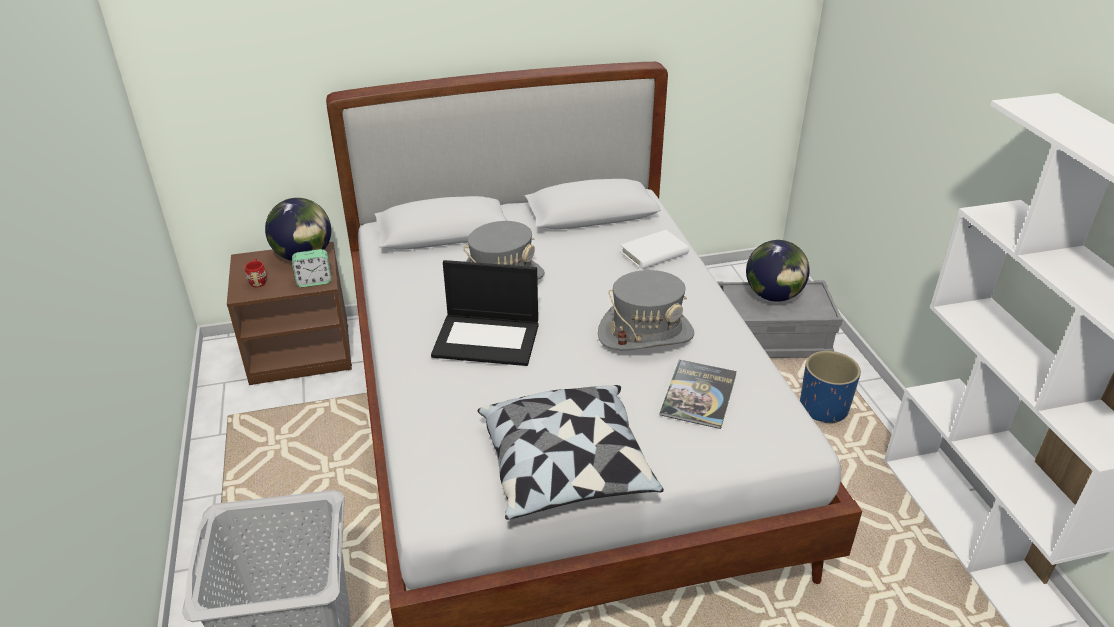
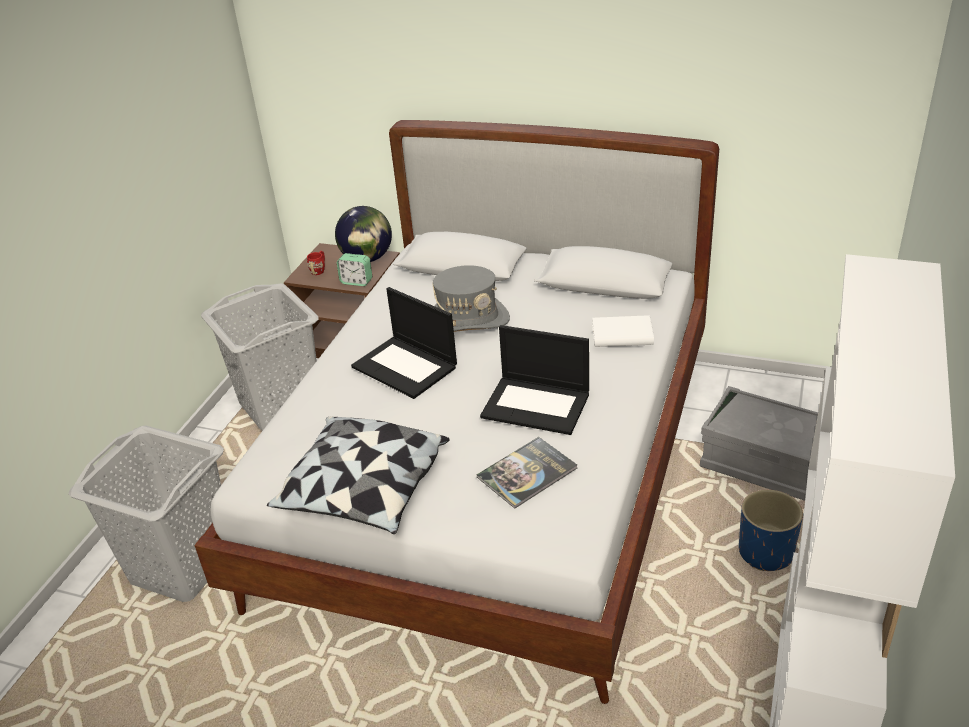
camera: 35 degrees right, 0 degrees up
grey hat [598,270,694,350] -> laptop [480,325,589,435]
globe [746,240,810,302] -> none
none -> grey laundry basket [201,283,319,431]

